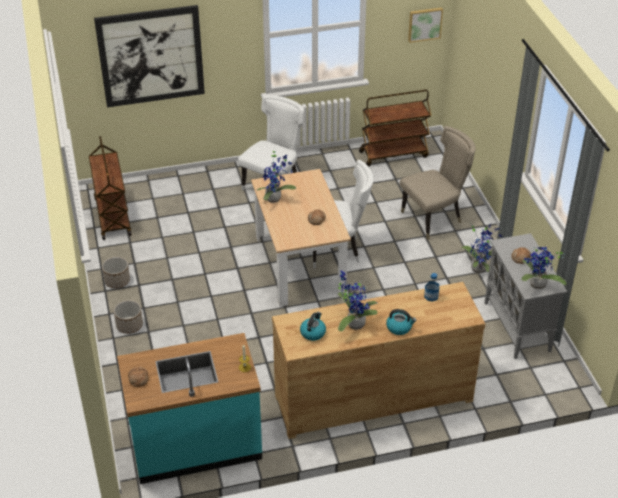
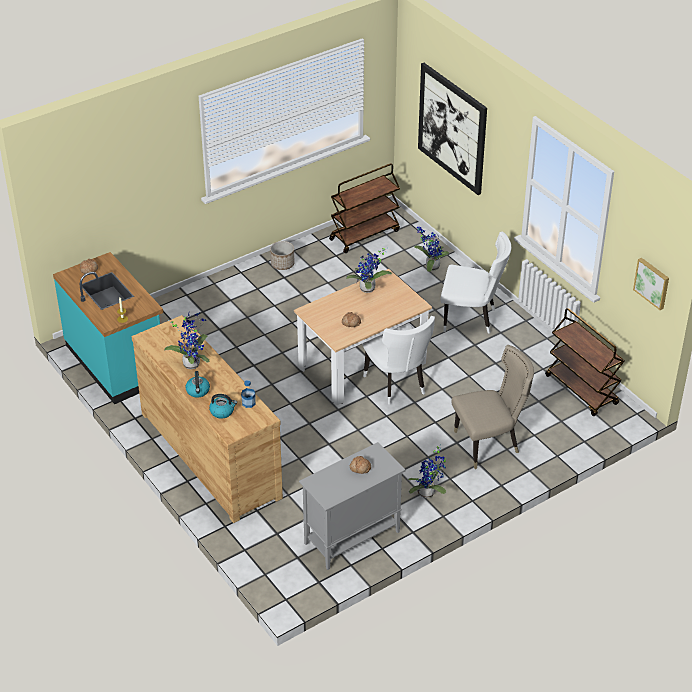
camera: 70 degrees right, 0 degrees up
planter [114,300,143,334] -> none
kettle [300,312,326,341] -> kettle moved to [209,394,237,419]
beige chair [400,126,475,240] -> beige chair turned 60 degrees counterclockwise [452,345,534,469]
potted plant [521,247,567,289] -> potted plant moved to [414,227,449,272]

